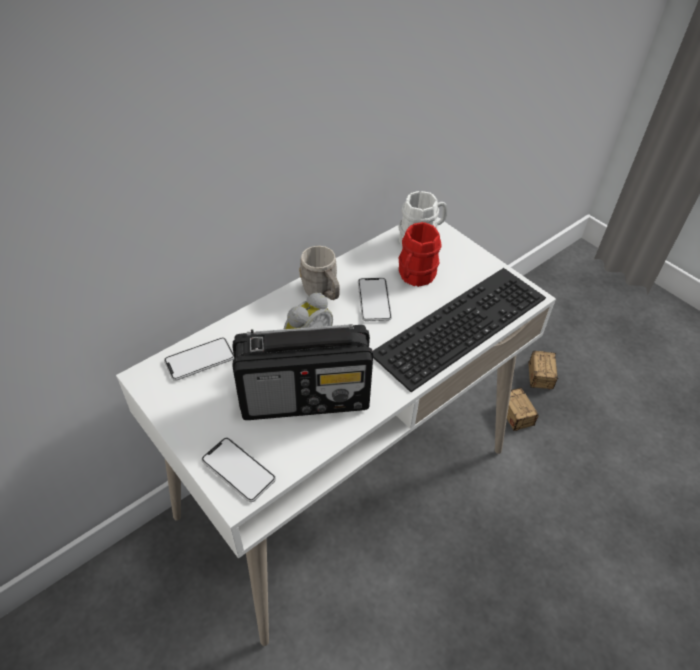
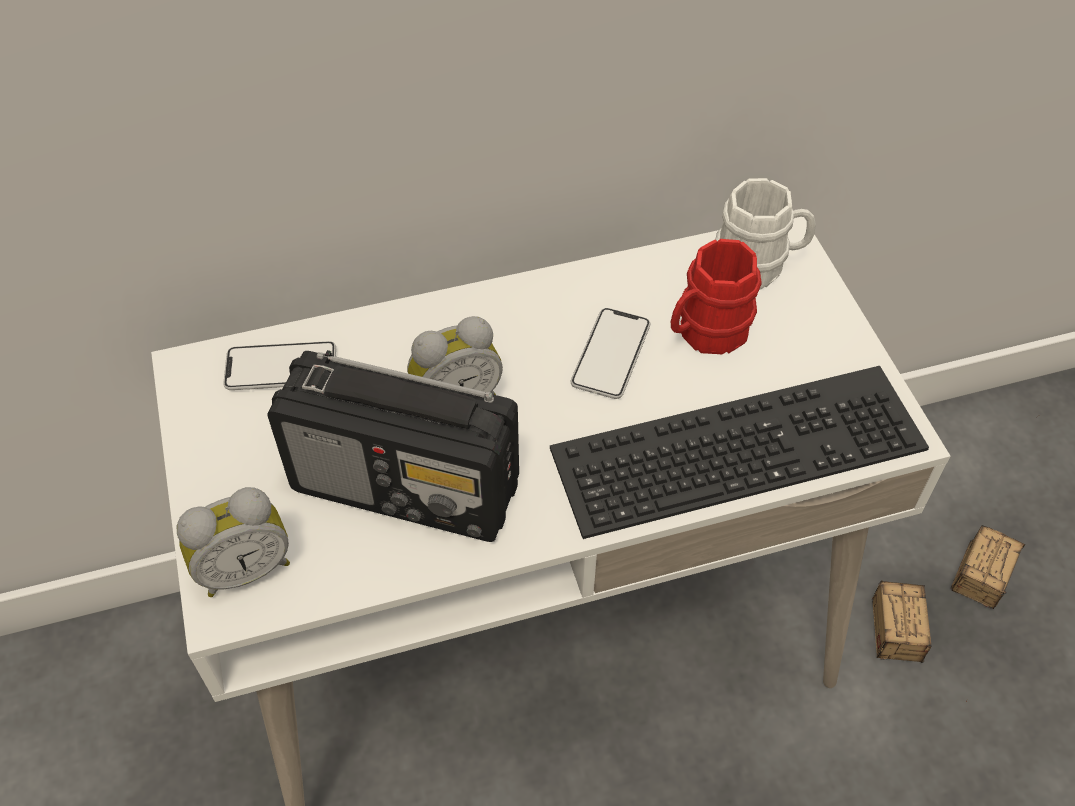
camera: 25 degrees right, 5 degrees up
phone [201,438,276,502] -> alarm clock [176,487,290,597]
grey mug [299,246,340,300] -> none

